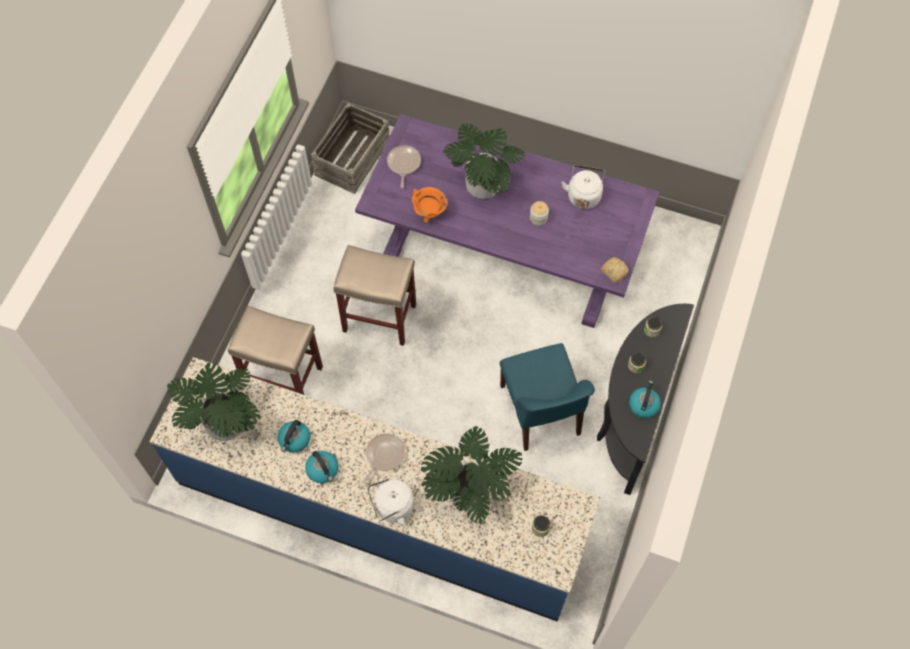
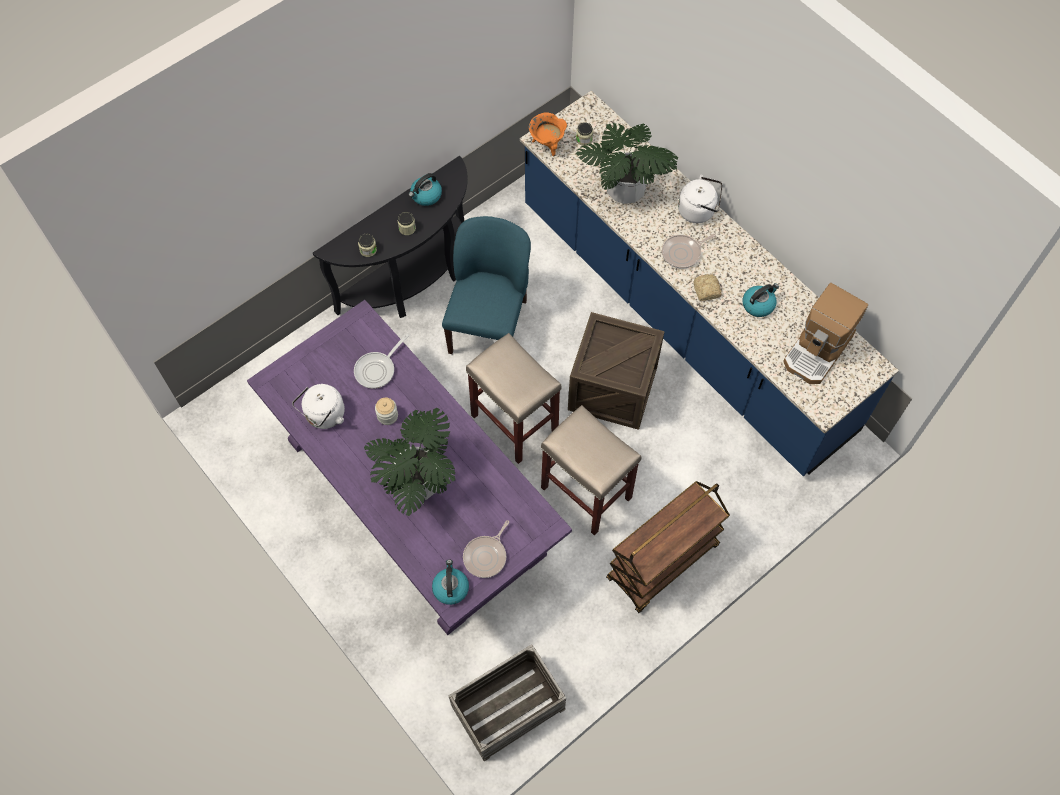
camera: 150 degrees left, 0 degrees up
potted plant [167,363,261,441] -> coffee machine [783,283,868,384]
beige stool [228,306,323,395] -> beige stool moved to [466,333,562,464]
kettle [305,451,338,483] -> kettle moved to [432,559,469,605]
orange cooking pot [412,187,447,223] -> orange cooking pot moved to [529,112,567,157]
bread [600,257,629,283] -> bread moved to [694,274,722,301]
none -> frying pan [354,333,409,389]
none -> crate [568,312,665,430]
none -> brown cart [606,481,730,613]

